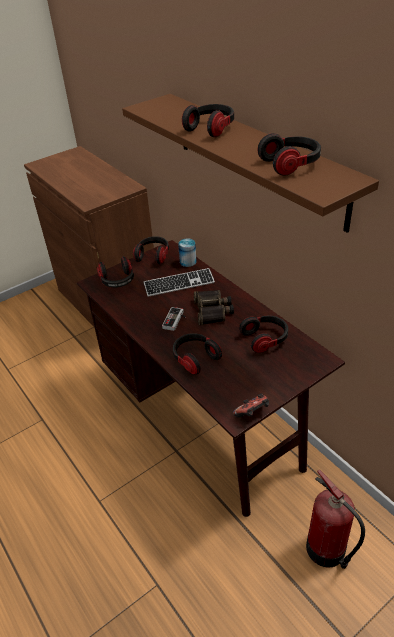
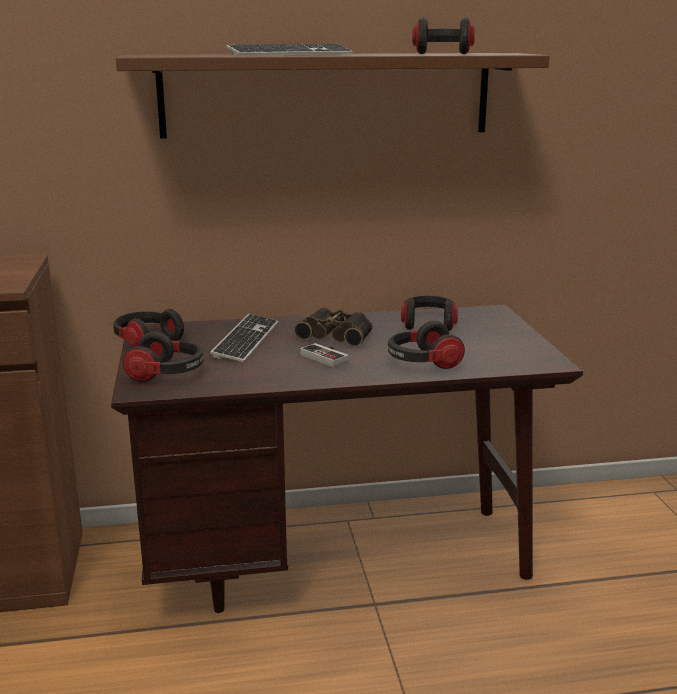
camera: 65 degrees left, 20 degrees down
can [178,239,197,267] -> none
headphones [182,104,234,137] -> keyboard [226,44,353,56]
game controller [233,394,269,418] -> none
fire extinguisher [306,470,365,569] -> none

